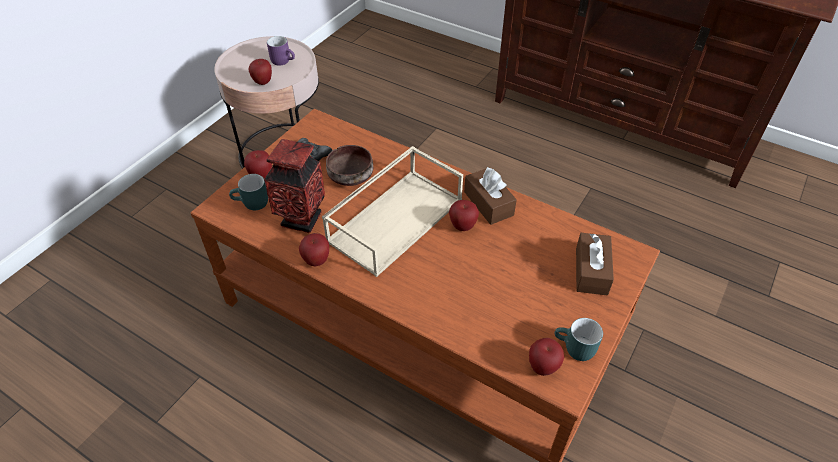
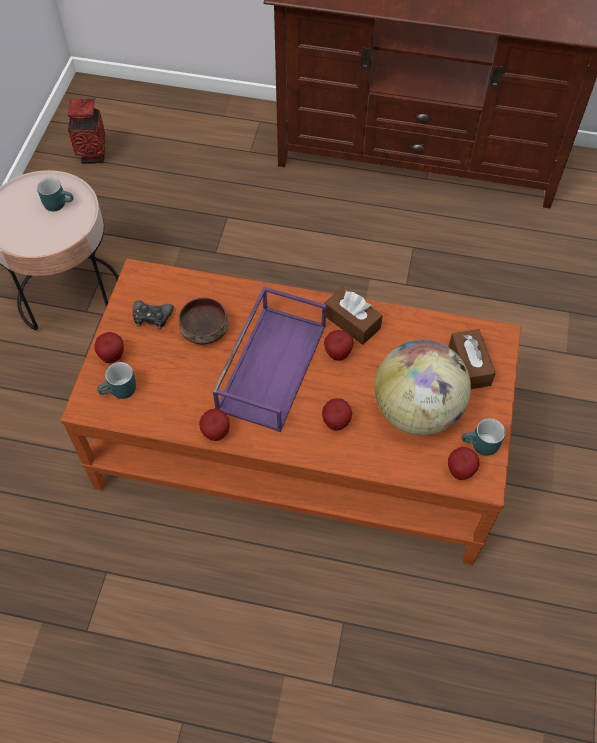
camera: 20 degrees left, 10 degrees up
apple [249,59,272,85] -> apple moved to [322,398,352,430]
vase [264,139,325,233] -> vase moved to [68,99,105,164]
purple mug [267,36,295,65] -> turquoise mug [37,178,73,211]
beige tray [322,146,463,277] -> purple tray [213,286,326,432]
none -> globe [375,340,471,435]

